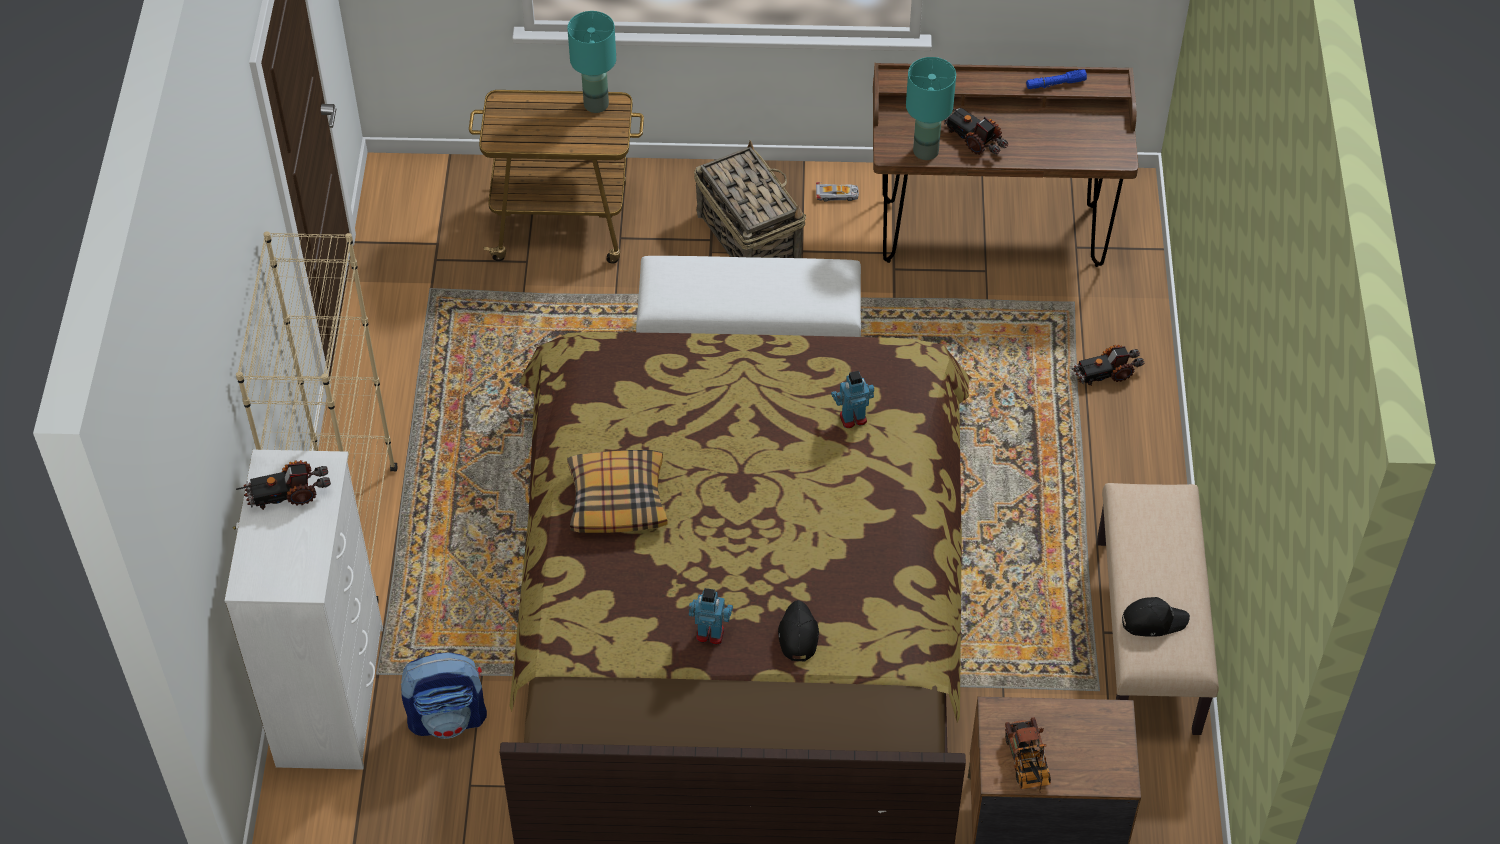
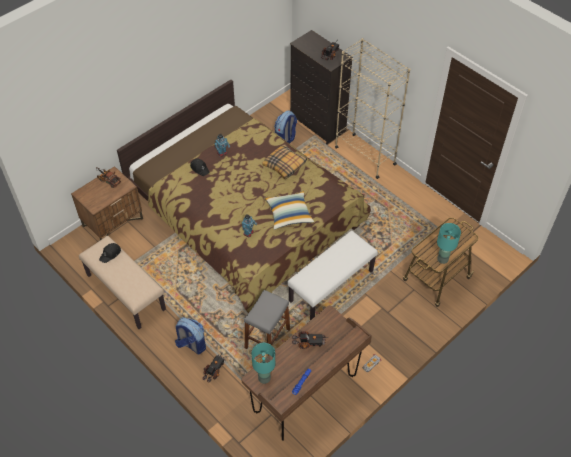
camera: 135 degrees right, 0 degrees up
white dresser [225,450,383,770] -> black dresser [290,30,353,144]
basket [694,140,806,258] -> none
turquoise table lamp [906,57,956,160] -> turquoise table lamp moved to [252,343,275,384]
none -> backpack [175,317,206,354]
none -> grey stool [244,290,290,355]
none -> pillow [265,191,314,230]

